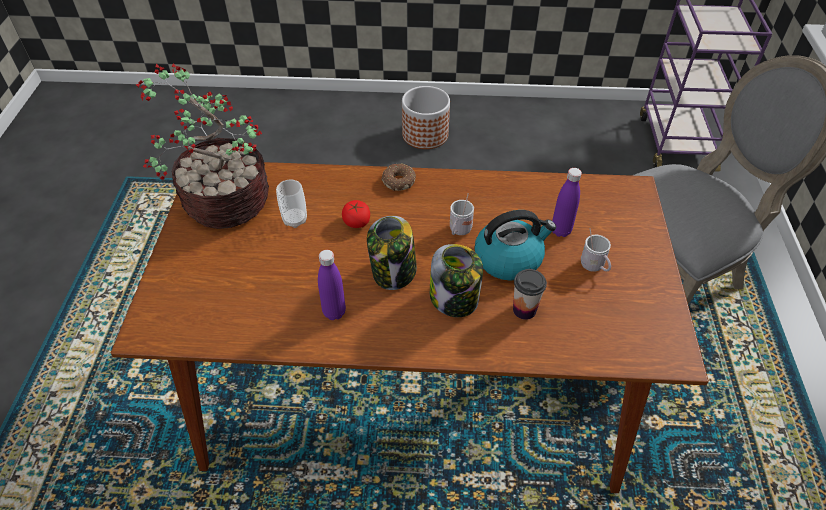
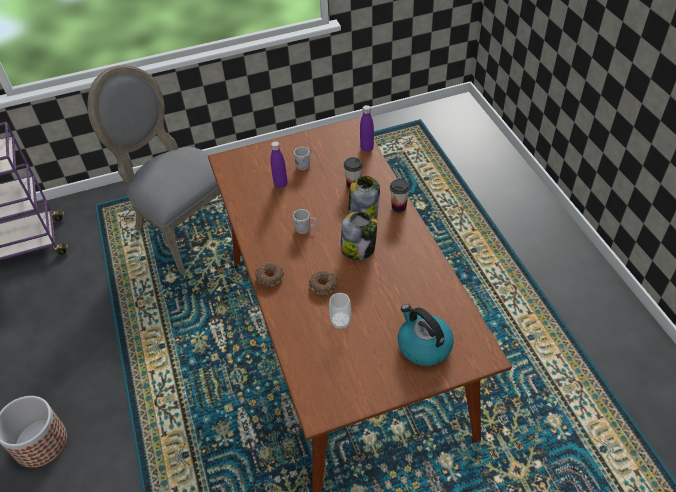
camera: 110 degrees left, 0 degrees up
potted plant [135,63,269,229] -> none
purple bottle [318,250,346,320] -> purple bottle moved to [360,105,374,152]
tomato [342,200,370,228] -> donut [309,271,338,295]
kettle [474,210,556,281] -> kettle moved to [398,304,454,366]
none -> cup [390,179,410,212]

